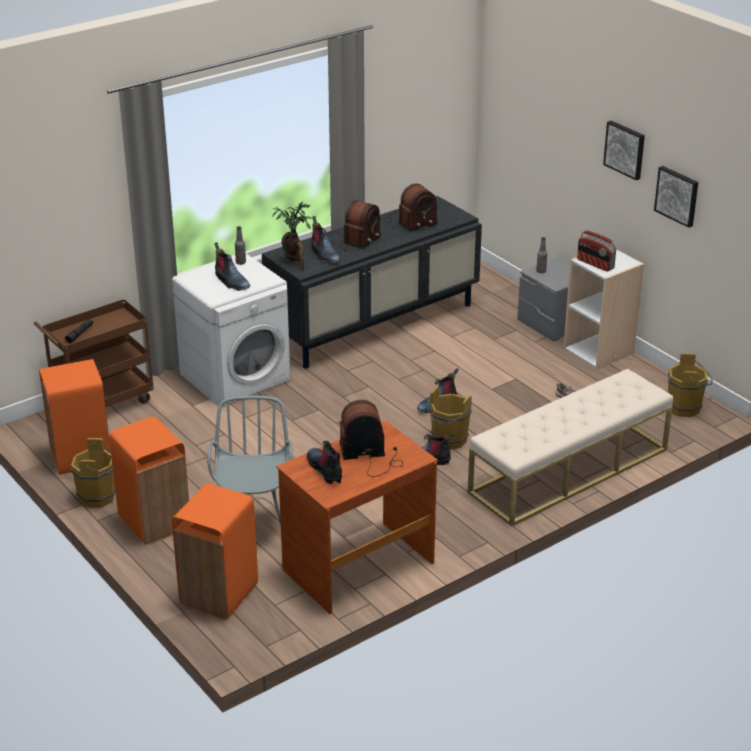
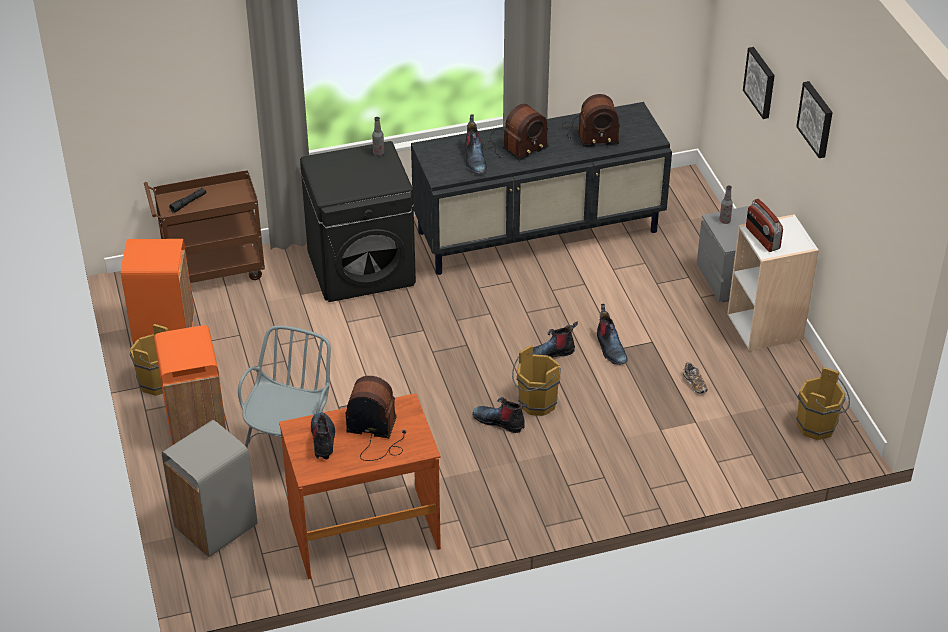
camera: 20 degrees right, 10 degrees up
white washing machine [172,253,290,406] -> black washing machine [300,141,416,302]
orange trash can [172,483,258,620] -> grey trash can [162,420,257,558]
boot [214,242,250,291] -> boot moved to [597,304,628,365]
potted plant [272,201,312,271] -> none
beige bench [468,369,673,526] -> none
picture [654,166,698,228] -> picture moved to [743,47,775,119]

